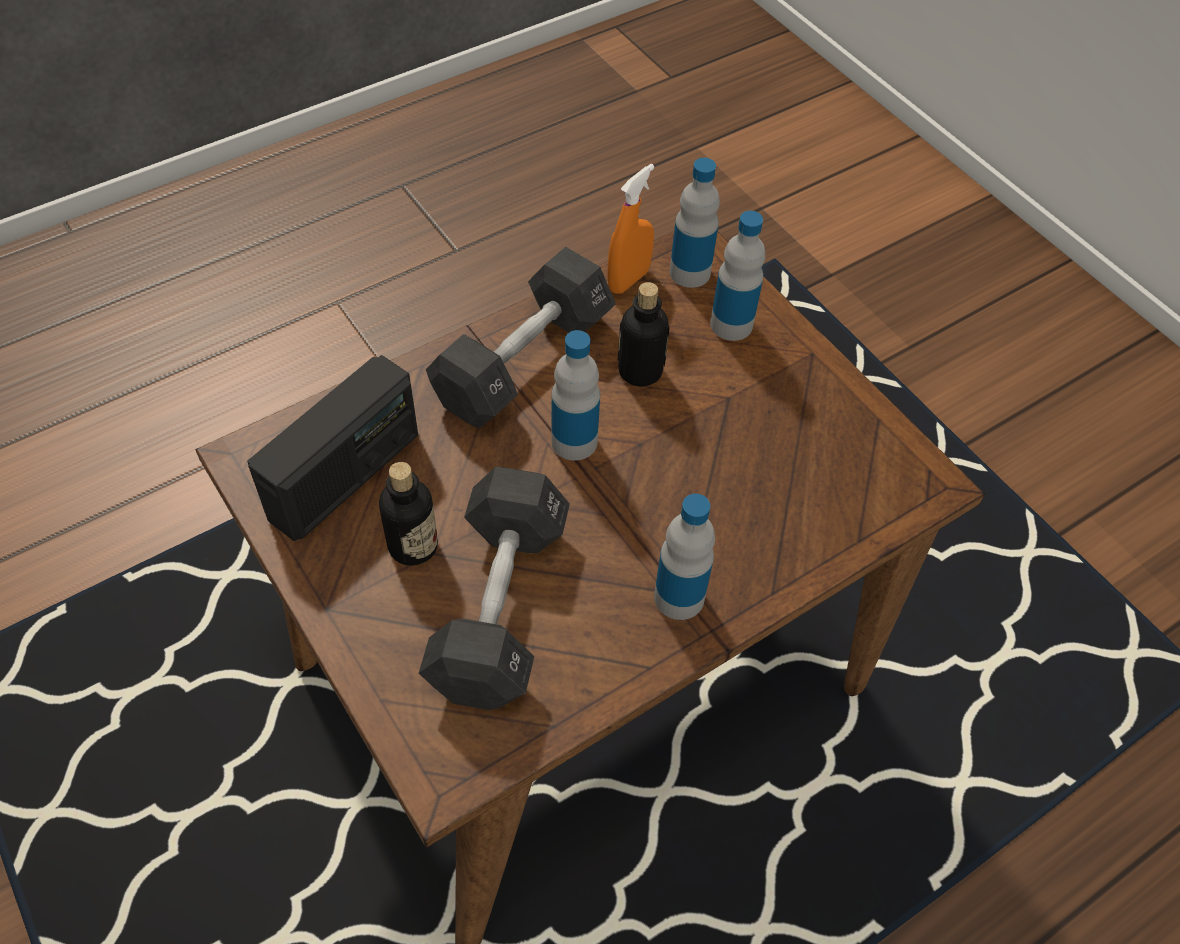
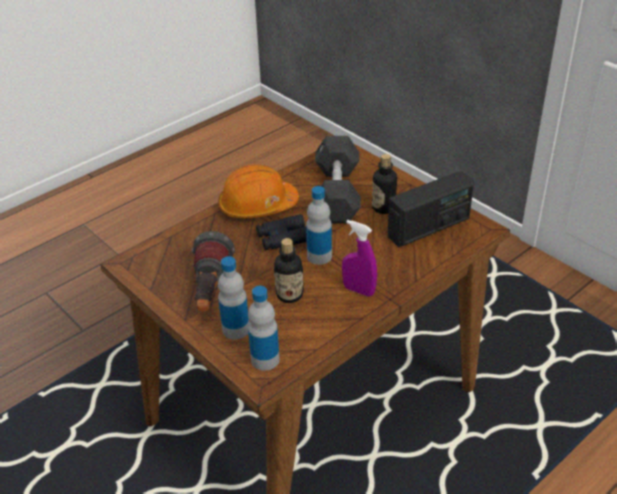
camera: 175 degrees right, 15 degrees down
radio [247,355,418,541] -> radio turned 150 degrees counterclockwise [388,171,474,247]
black dumbbell [426,247,616,429] -> purple spray bottle [342,220,377,297]
orange spray bottle [607,164,654,294] -> none
bottle [654,494,715,620] -> orange hard hat [218,164,299,218]
none -> flashlight [192,231,235,312]
none -> black binoculars [256,214,307,250]

